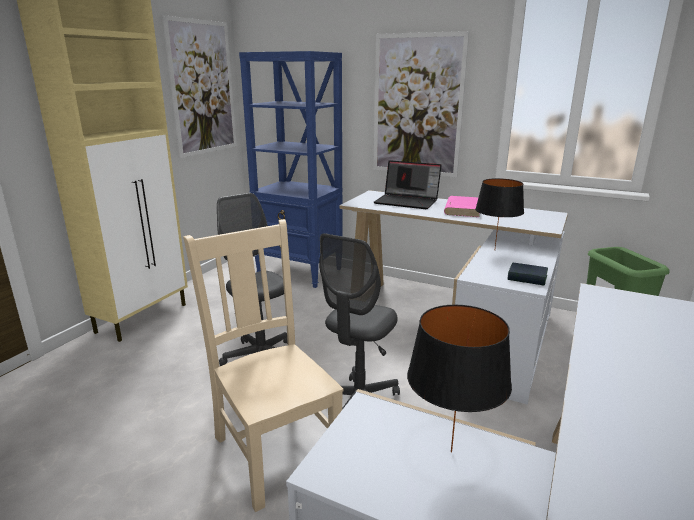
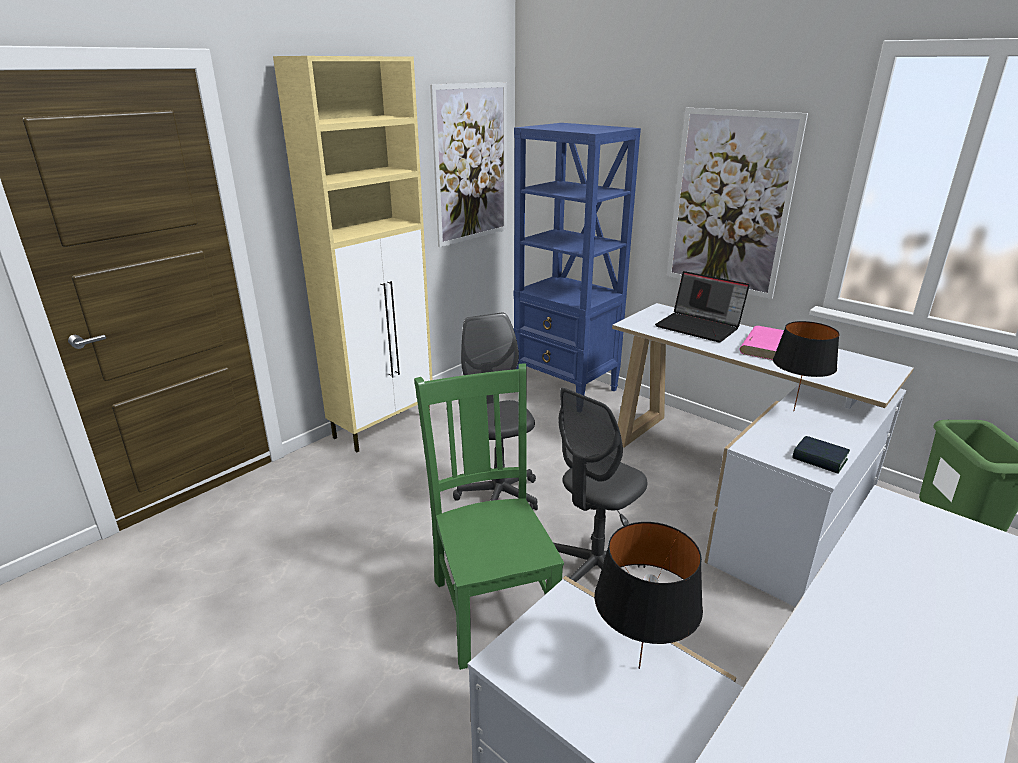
camera: 15 degrees right, 5 degrees up
beige chair [183,219,343,512] -> green chair [414,364,564,670]

